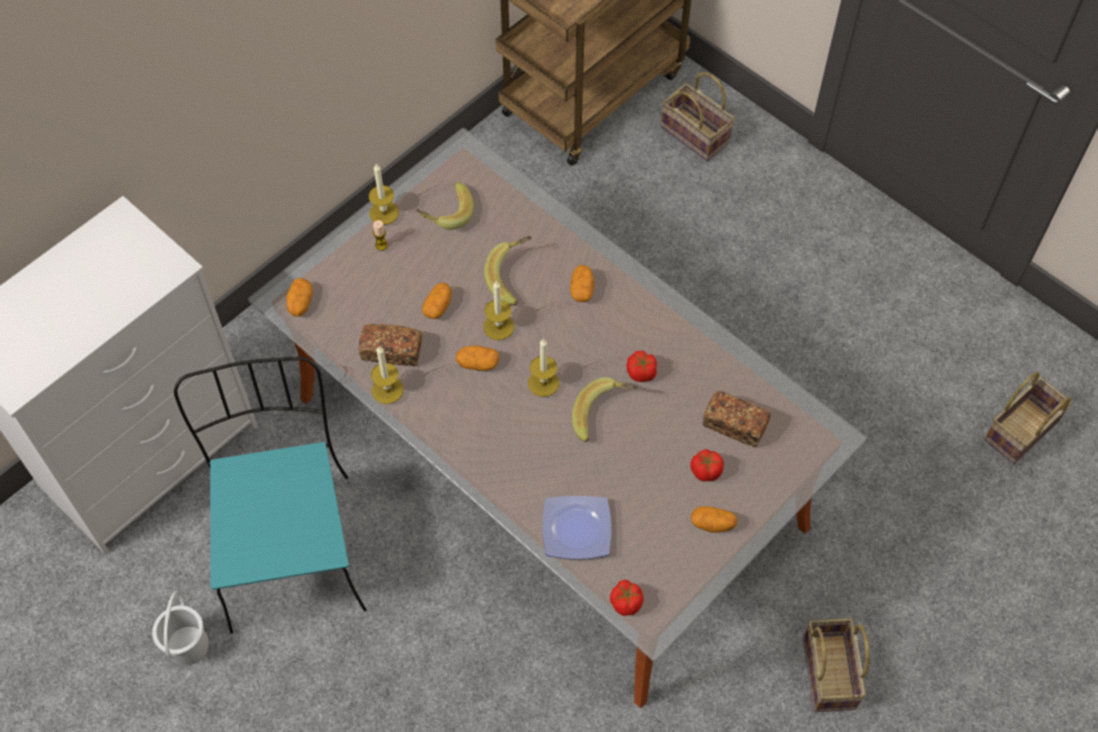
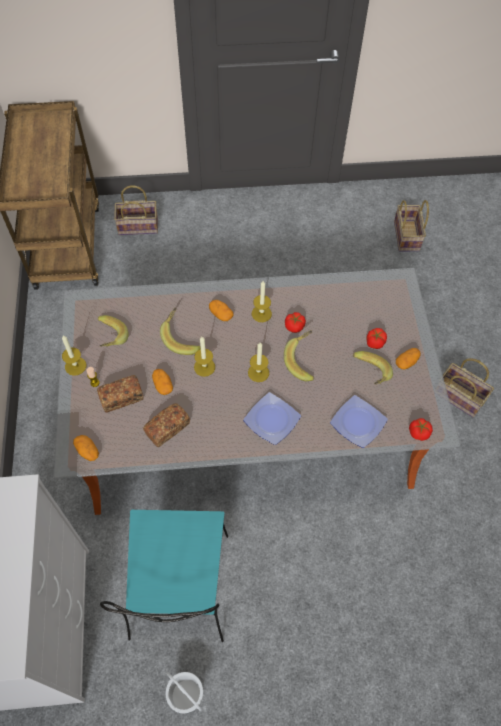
camera: 50 degrees left, 0 degrees up
turquoise chair [174,357,367,634] -> turquoise chair turned 120 degrees counterclockwise [100,510,228,642]
candle [371,346,404,404] -> candle moved to [252,281,272,322]
potato [456,346,499,371] -> none
bread [703,391,771,447] -> bread moved to [97,375,143,413]
none -> plate [243,392,301,445]
none -> banana [353,351,393,385]

